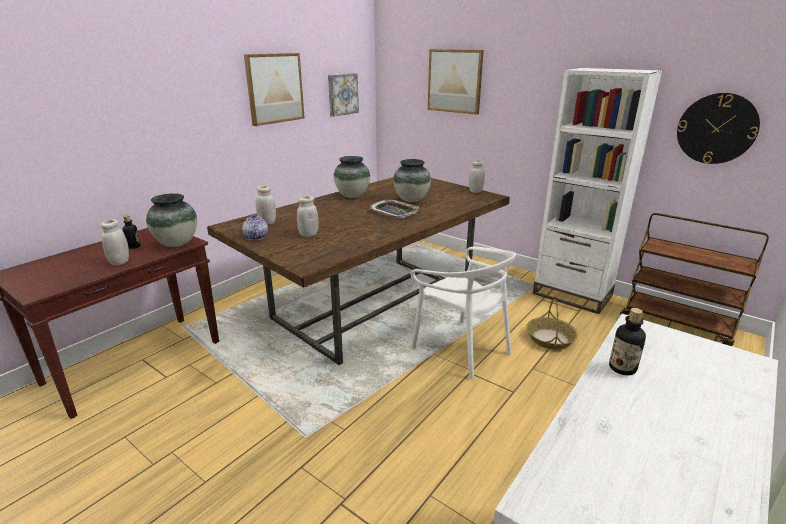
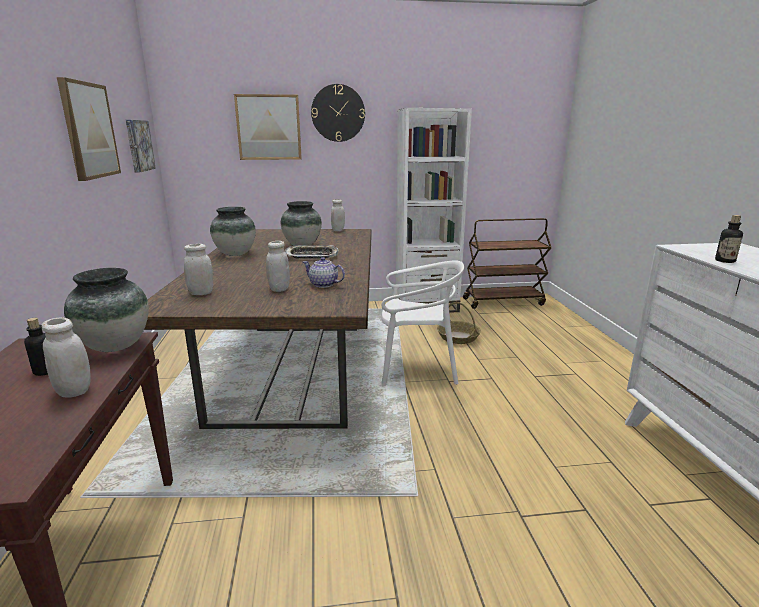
camera: 45 degrees left, 5 degrees down
teapot [242,214,268,240] -> teapot moved to [303,257,345,288]
wall clock [677,93,760,164] -> wall clock moved to [311,84,365,142]

